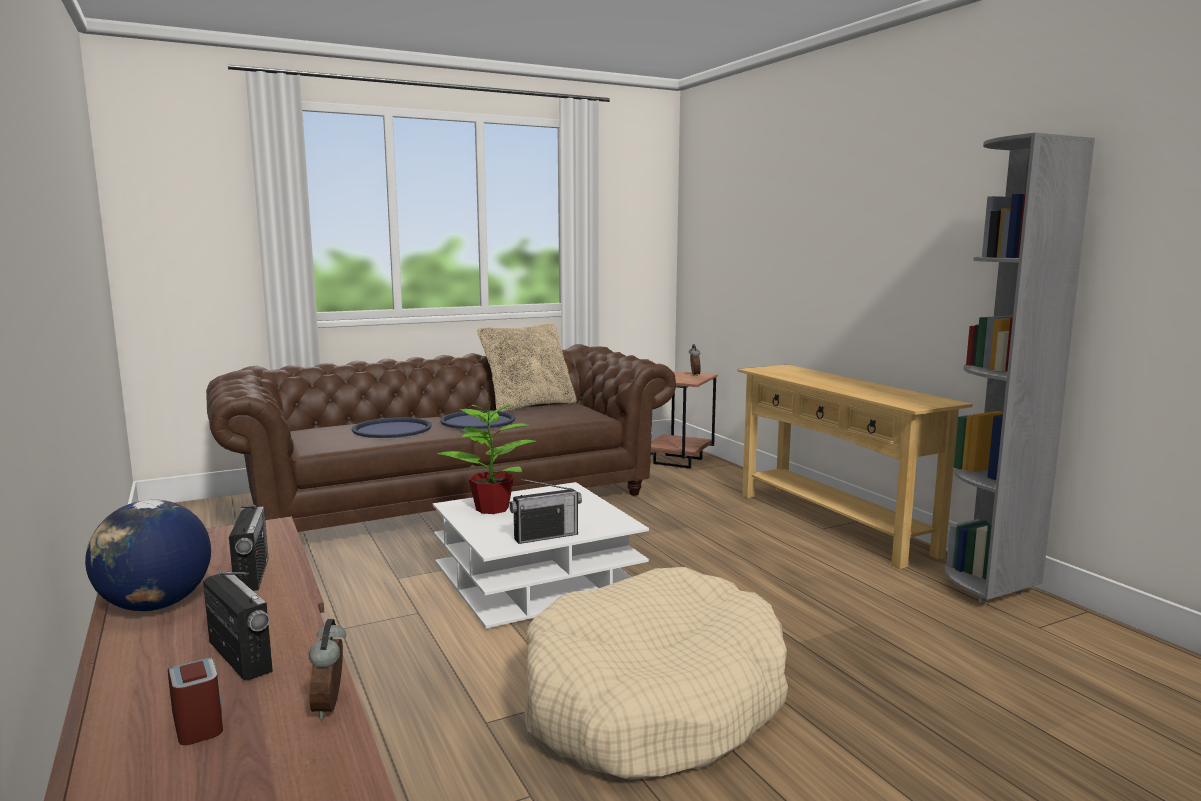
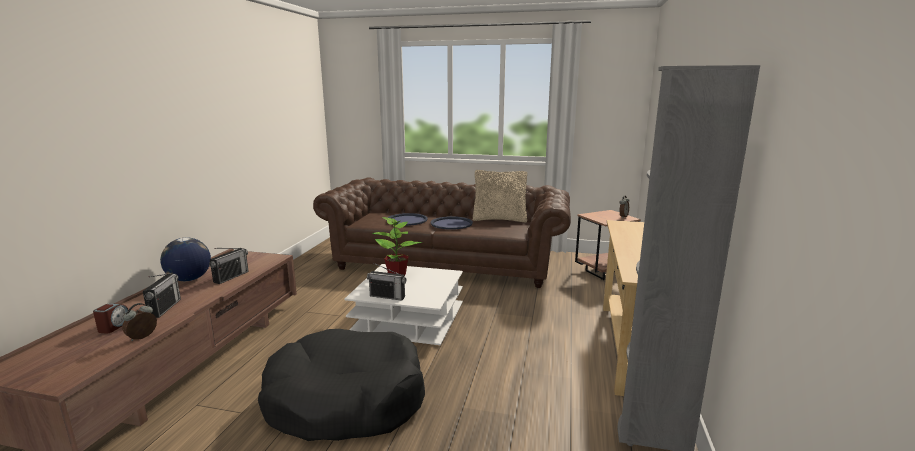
camera: 40 degrees right, 5 degrees up
beige dog bed [524,567,788,780] -> black dog bed [258,329,425,441]

